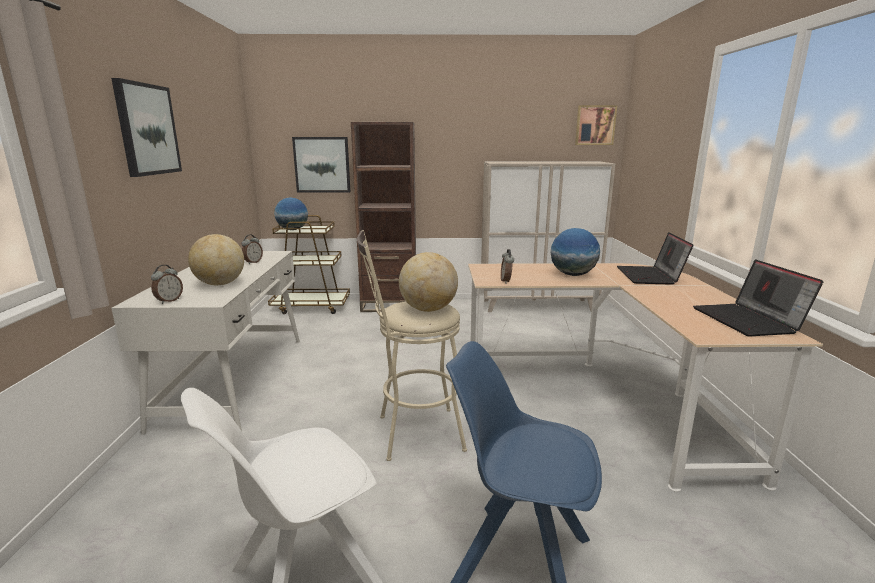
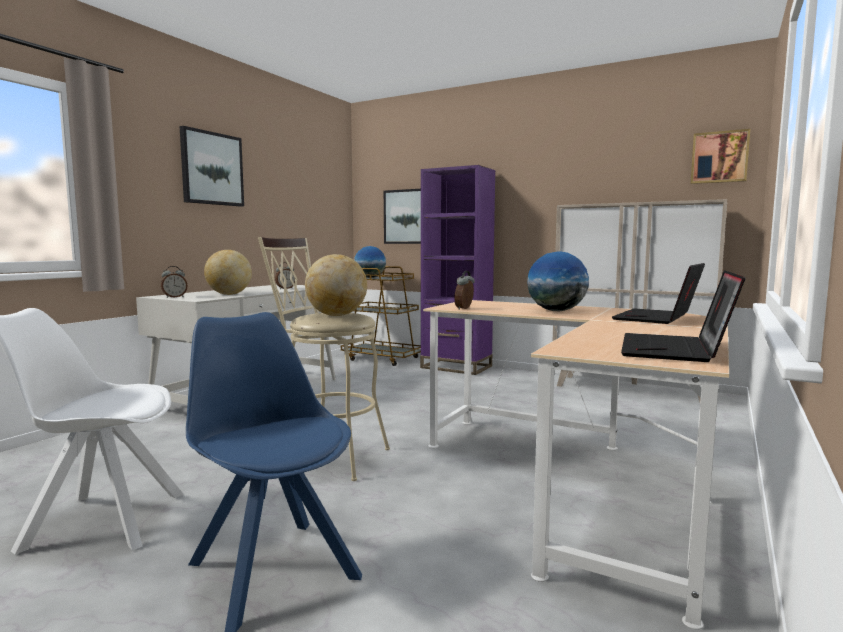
camera: 30 degrees right, 10 degrees down
brown bookcase [351,122,416,312] -> purple bookcase [420,165,496,375]

